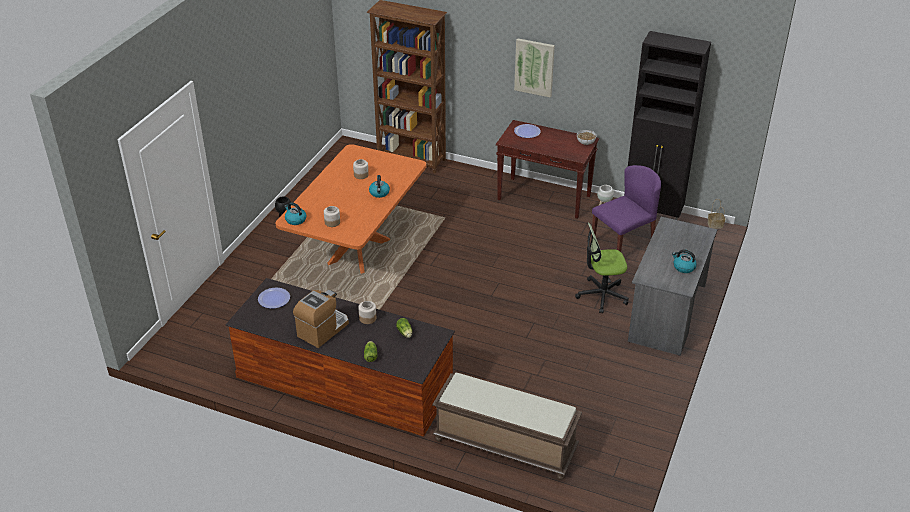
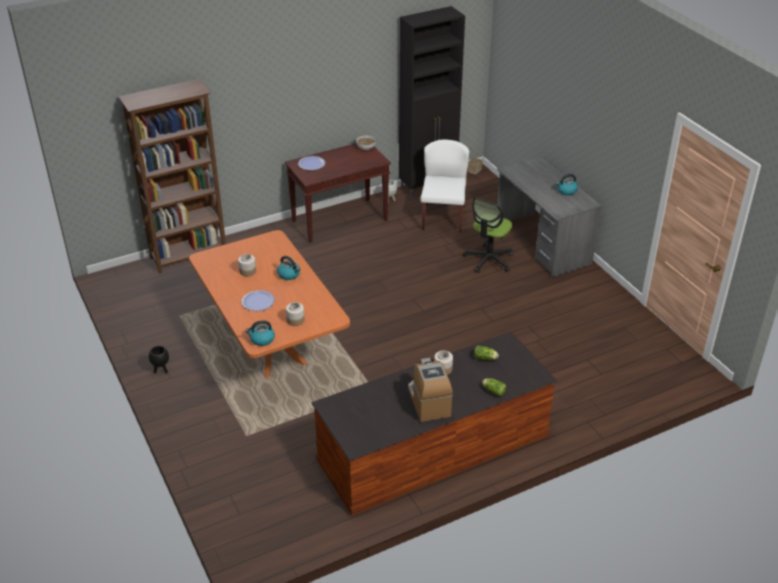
camera: 50 degrees left, 0 degrees up
plate [258,288,290,309] -> plate moved to [242,290,275,311]
brown bench [432,373,582,480] -> none
picture [514,38,555,97] -> none
purple chair [591,165,661,252] -> white chair [421,139,469,233]

